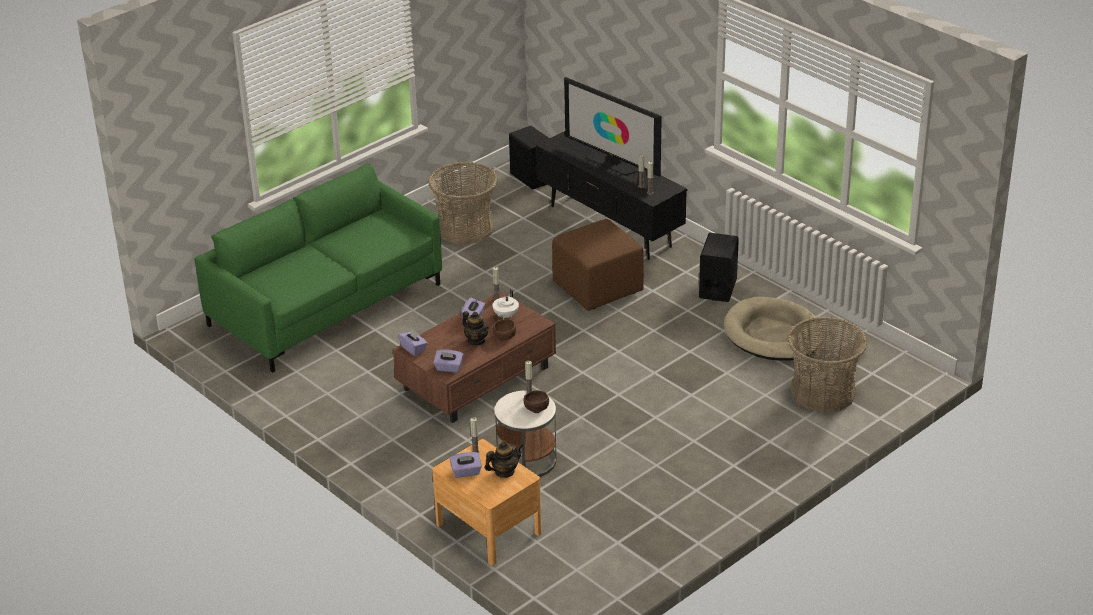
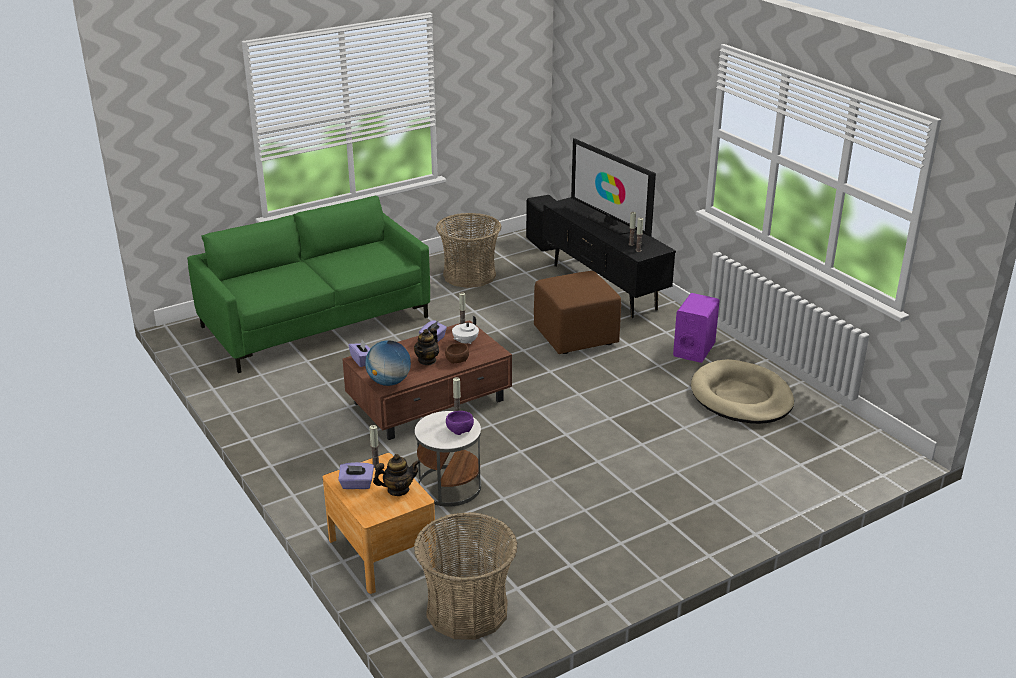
camera: 10 degrees right, 5 degrees down
purple tissue box [433,350,464,373] -> globe [365,340,411,386]
teapot [462,311,489,345] -> teapot turned 60 degrees clockwise [414,328,439,365]
brown bowl [523,390,549,413] -> purple bowl [446,411,474,435]
black speaker [699,233,739,302] -> purple speaker [673,293,720,363]
basket [787,317,867,413] -> basket moved to [414,512,518,640]

